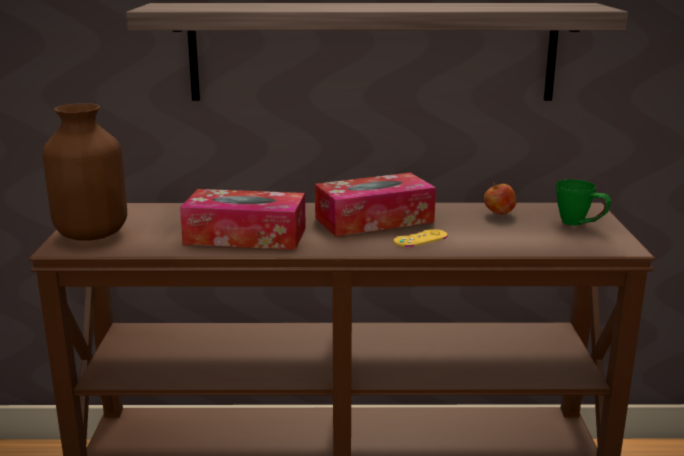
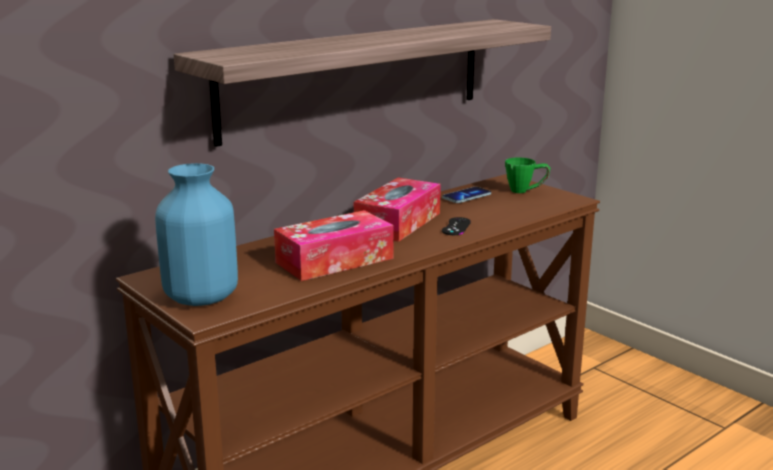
camera: 40 degrees left, 0 degrees up
brown vase [42,103,127,240] -> blue vase [155,163,238,306]
yellow game controller [394,229,448,247] -> black game controller [442,217,471,235]
apple [484,183,517,215] -> phone [442,187,491,203]

